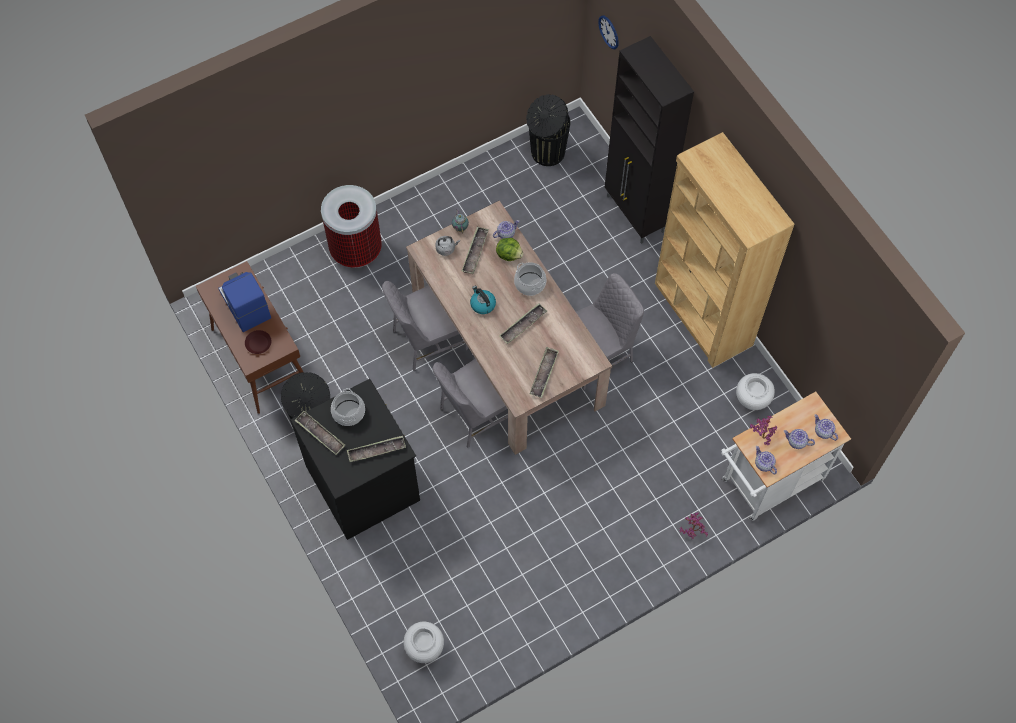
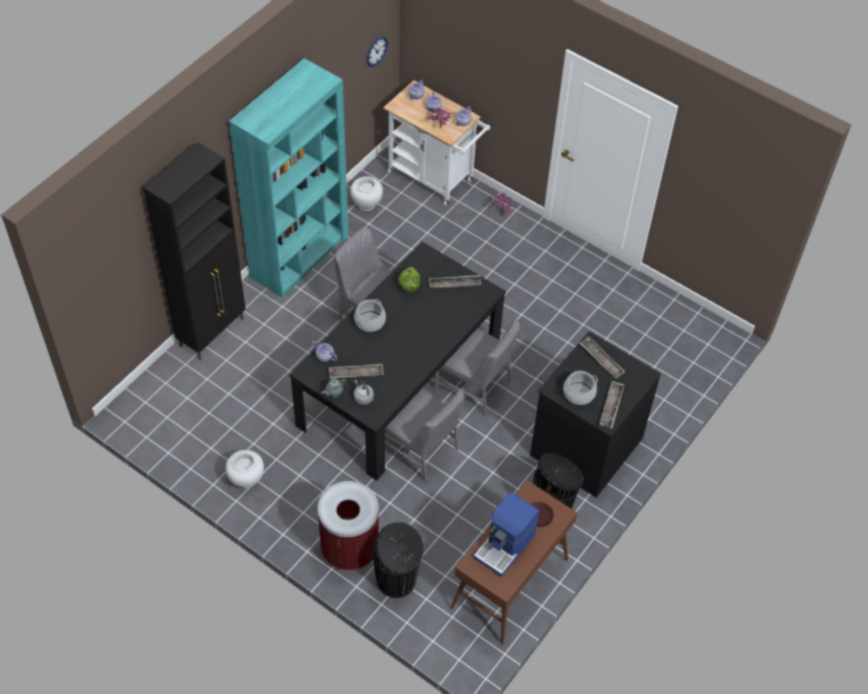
camera: 115 degrees left, 10 degrees down
white vase [404,622,444,663] -> white vase moved to [225,450,264,488]
beige dining table [406,200,612,455] -> black dining table [289,242,506,481]
kettle [470,286,496,314] -> none
lettuce [496,238,523,261] -> lettuce moved to [398,267,420,292]
tray [499,303,547,344] -> none
black trash can [526,94,571,166] -> black trash can moved to [372,522,424,598]
wall clock [598,15,619,49] -> wall clock moved to [367,36,388,67]
brown bookcase [655,132,795,368] -> turquoise bookcase [229,58,348,297]

